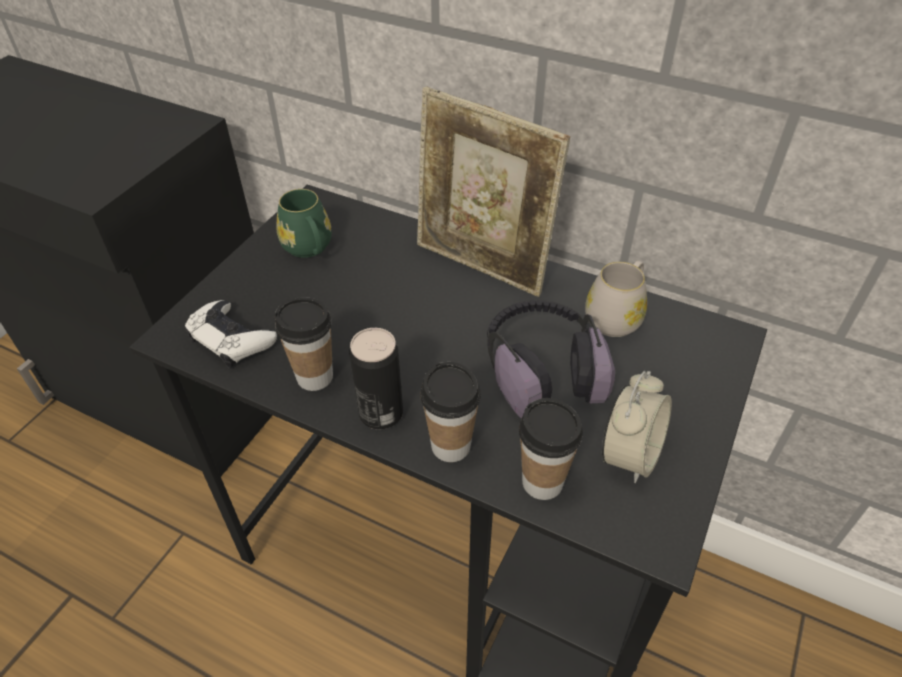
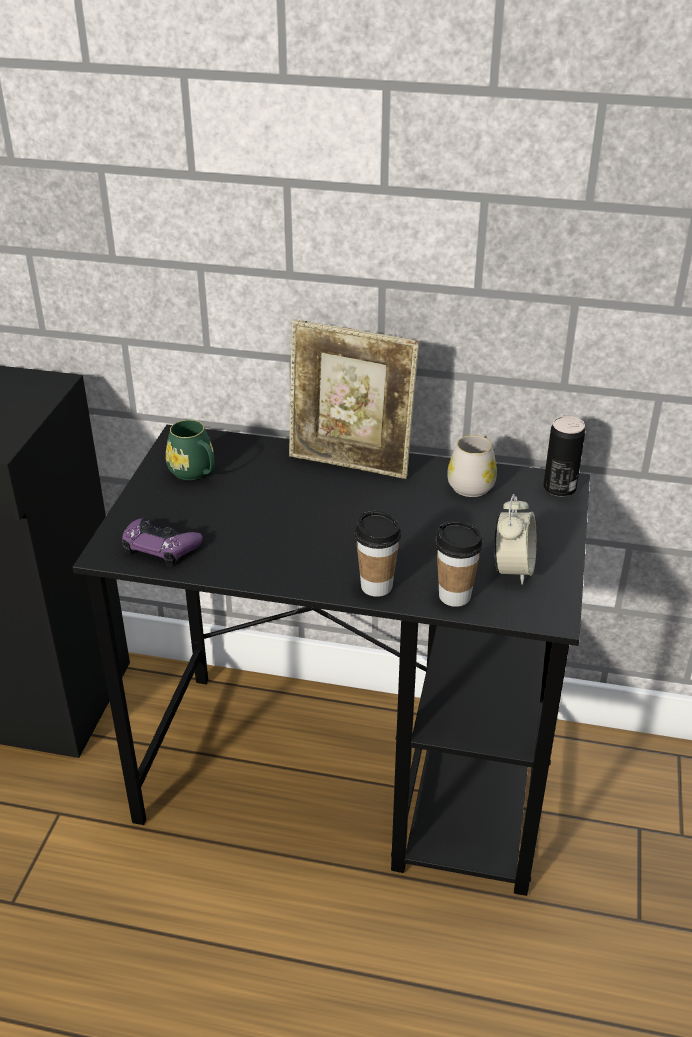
camera: 15 degrees left, 10 degrees down
white game controller [184,300,277,368] -> purple game controller [122,518,203,566]
cup [274,297,333,391] -> none
can [349,328,403,430] -> can moved to [543,416,585,497]
headphones [487,300,615,418] -> none

